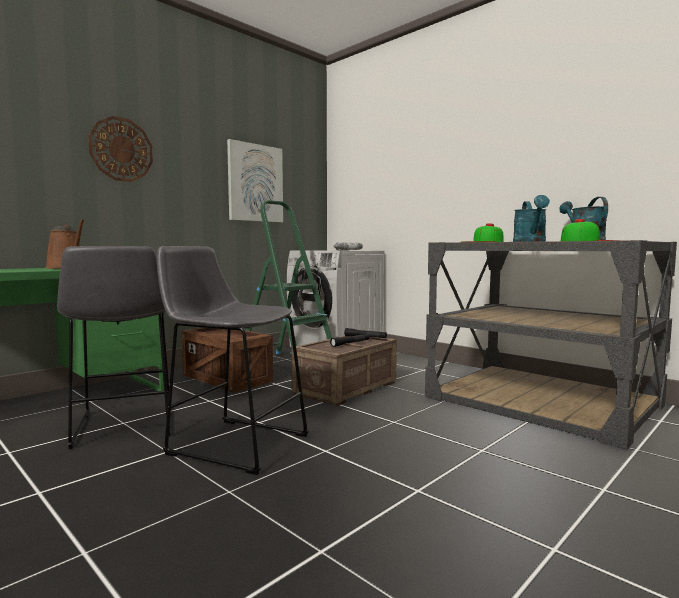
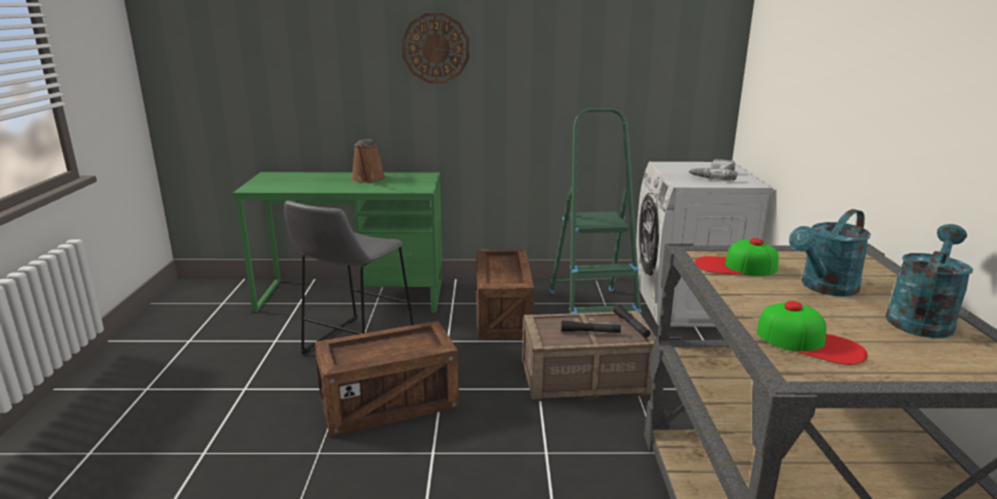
camera: 45 degrees right, 15 degrees up
grey stool [156,246,309,475] -> crate [315,321,459,436]
picture [227,139,283,222] -> none

